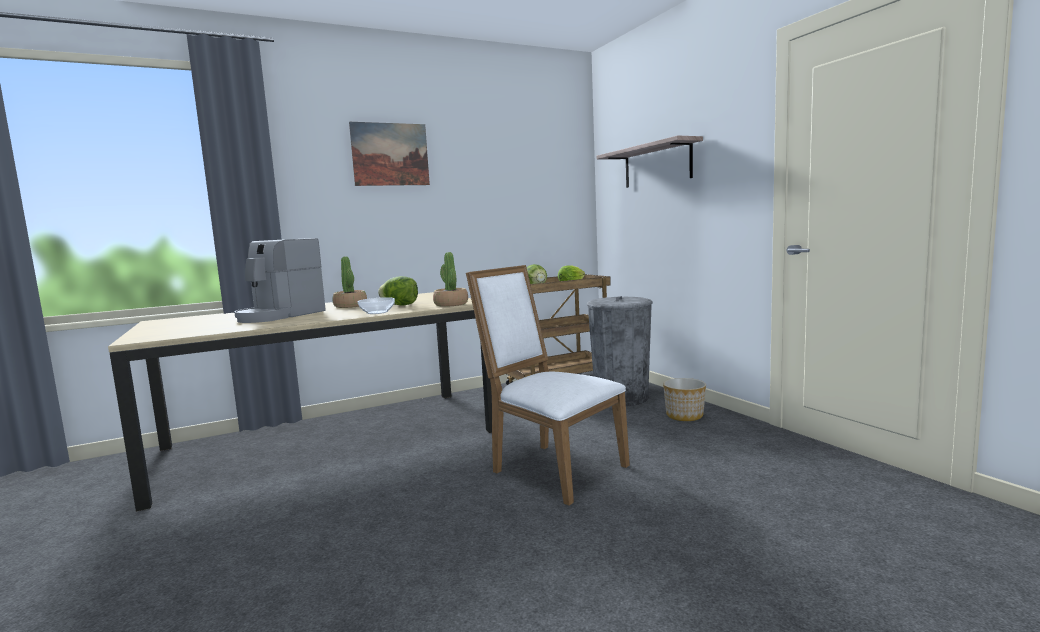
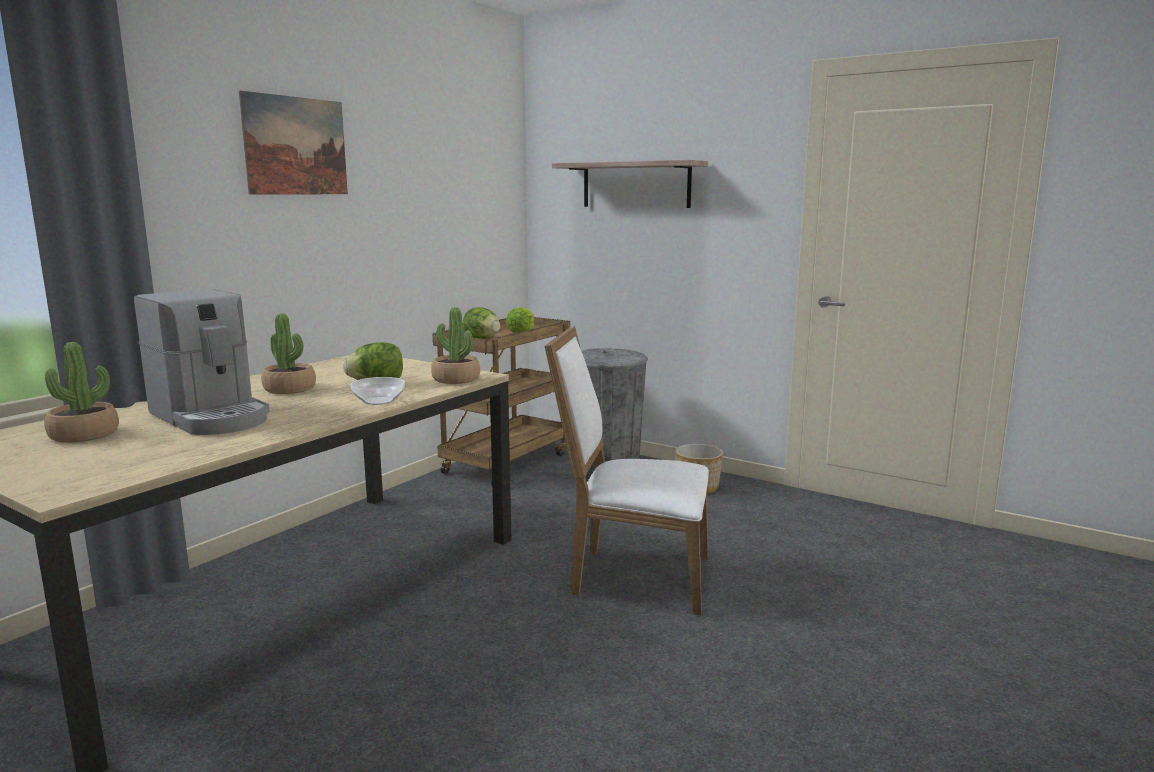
camera: 30 degrees left, 5 degrees up
coffee machine [234,238,326,323] -> coffee machine turned 45 degrees counterclockwise [134,289,270,435]
none -> potted plant [44,342,119,443]

